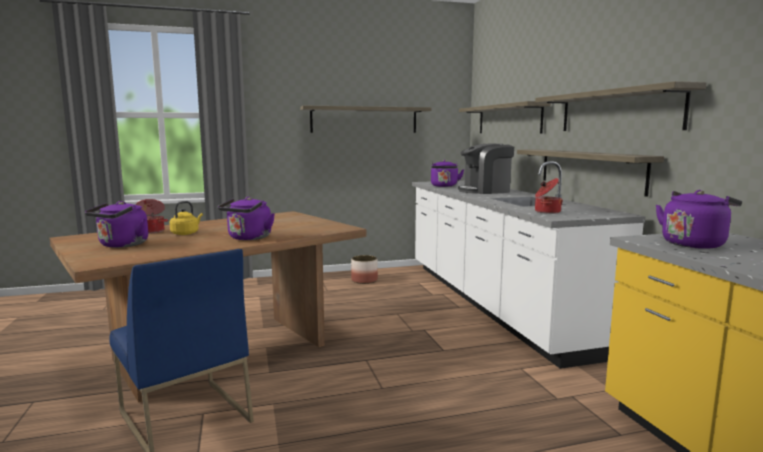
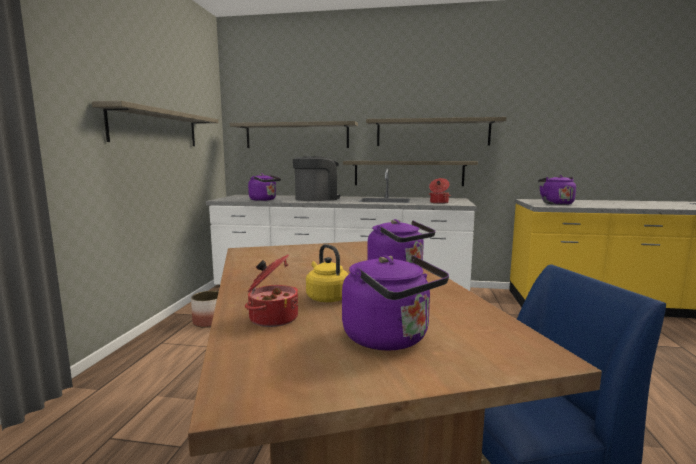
camera: 65 degrees left, 0 degrees up
coffee machine [458,144,514,194] -> coffee machine turned 135 degrees counterclockwise [293,157,341,201]

